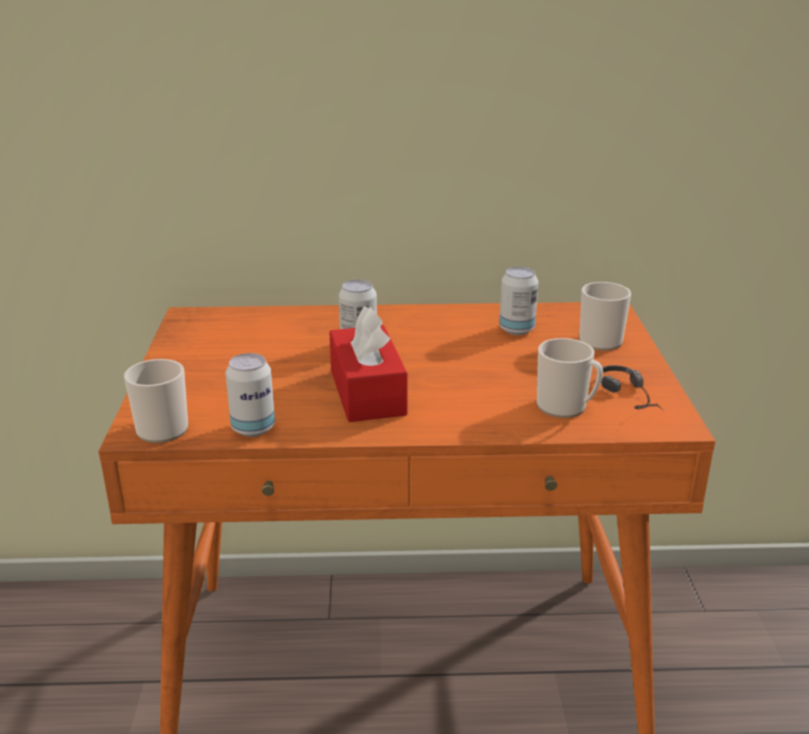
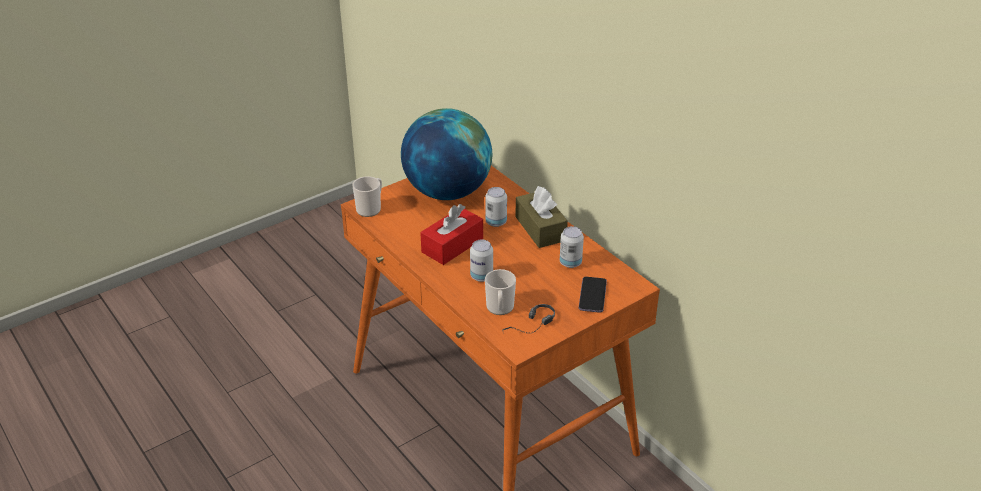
camera: 55 degrees right, 10 degrees up
can [225,353,275,437] -> can moved to [470,240,493,282]
mug [579,282,631,351] -> phone [579,277,607,313]
none -> globe [401,108,492,200]
none -> brown tissue box [515,186,568,248]

